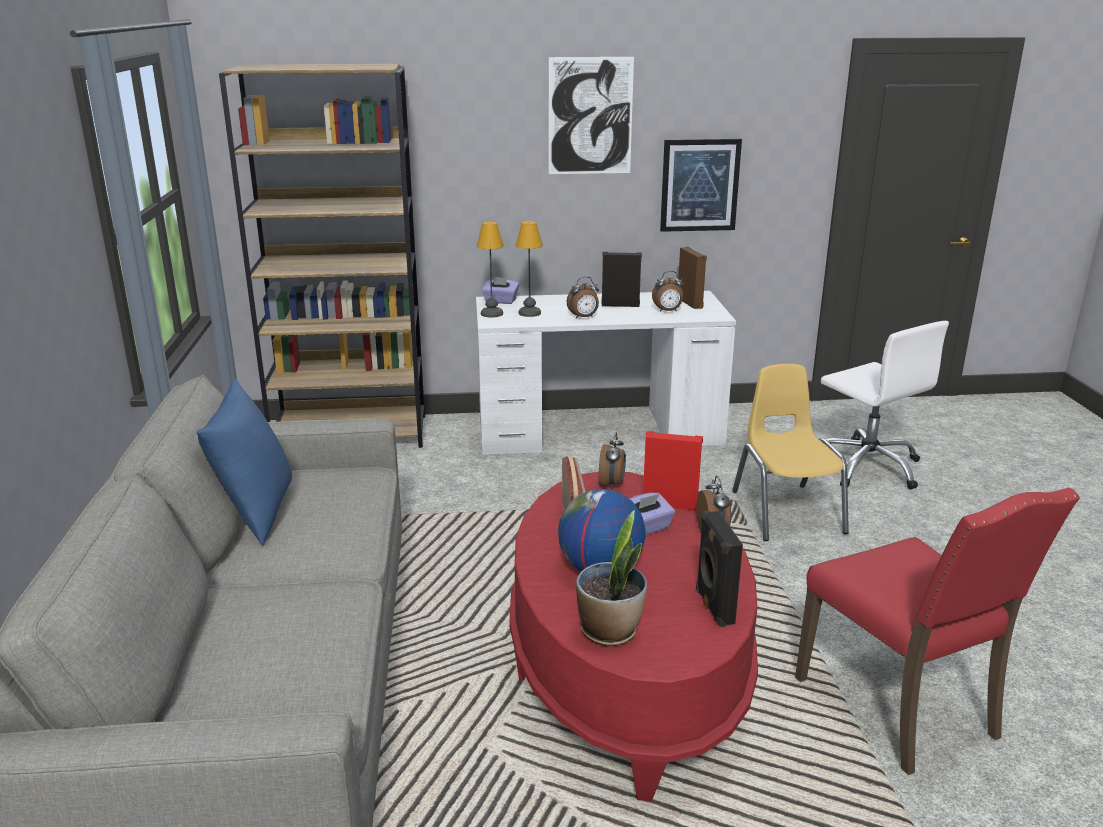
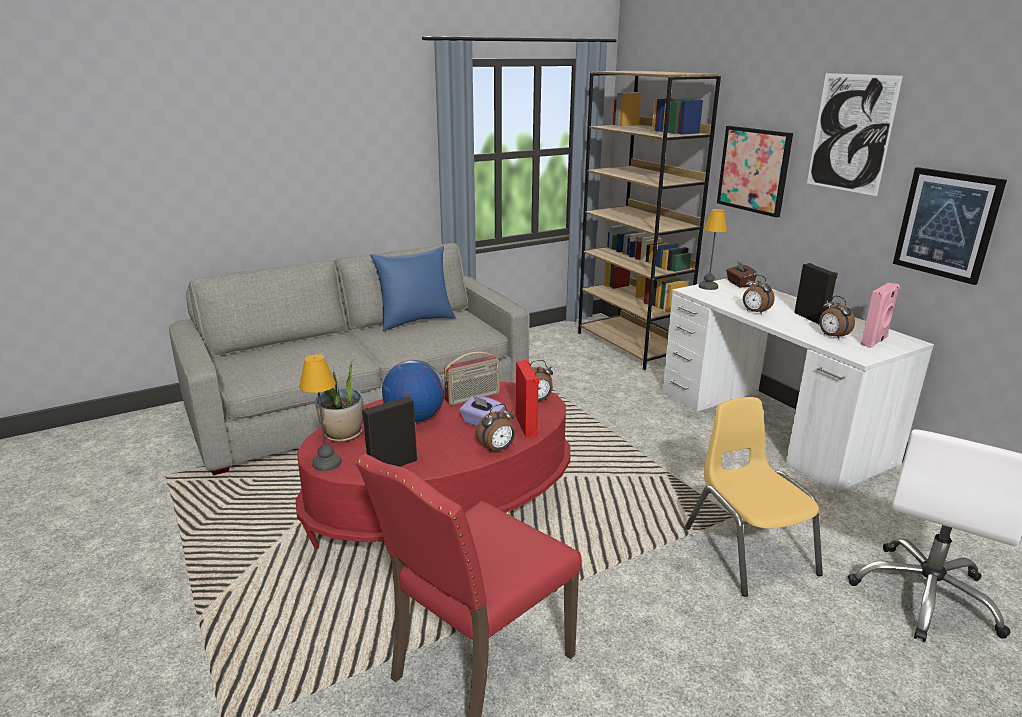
camera: 65 degrees right, 0 degrees up
purple tissue box [482,276,519,304] -> brown tissue box [726,261,757,288]
table lamp [516,221,543,317] -> table lamp moved to [299,354,342,471]
brown speaker [678,247,707,309] -> pink speaker [861,283,900,348]
yellow chair [732,364,849,541] -> yellow chair turned 75 degrees counterclockwise [685,397,823,597]
none -> picture [717,126,793,217]

